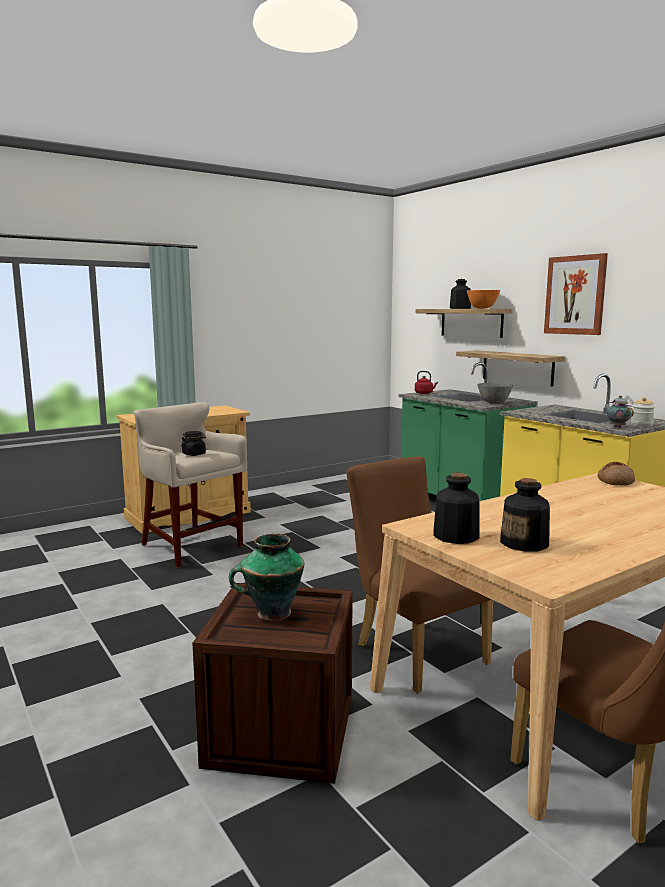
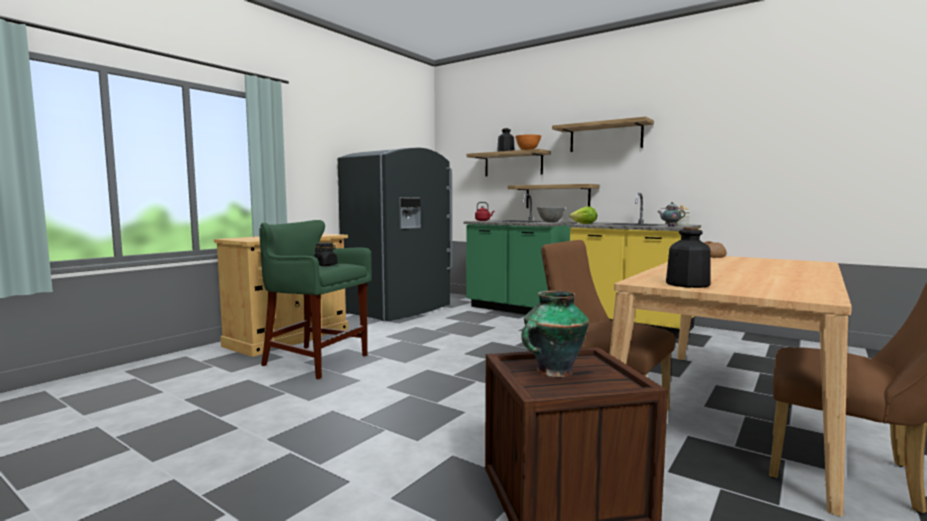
camera: 20 degrees left, 5 degrees down
beige stool [134,402,247,568] -> green stool [259,220,372,379]
bottle [500,478,550,552] -> none
picture [544,253,608,335] -> shelf [552,116,654,152]
none -> grey fridge [338,148,452,321]
none -> lettuce [570,207,597,224]

